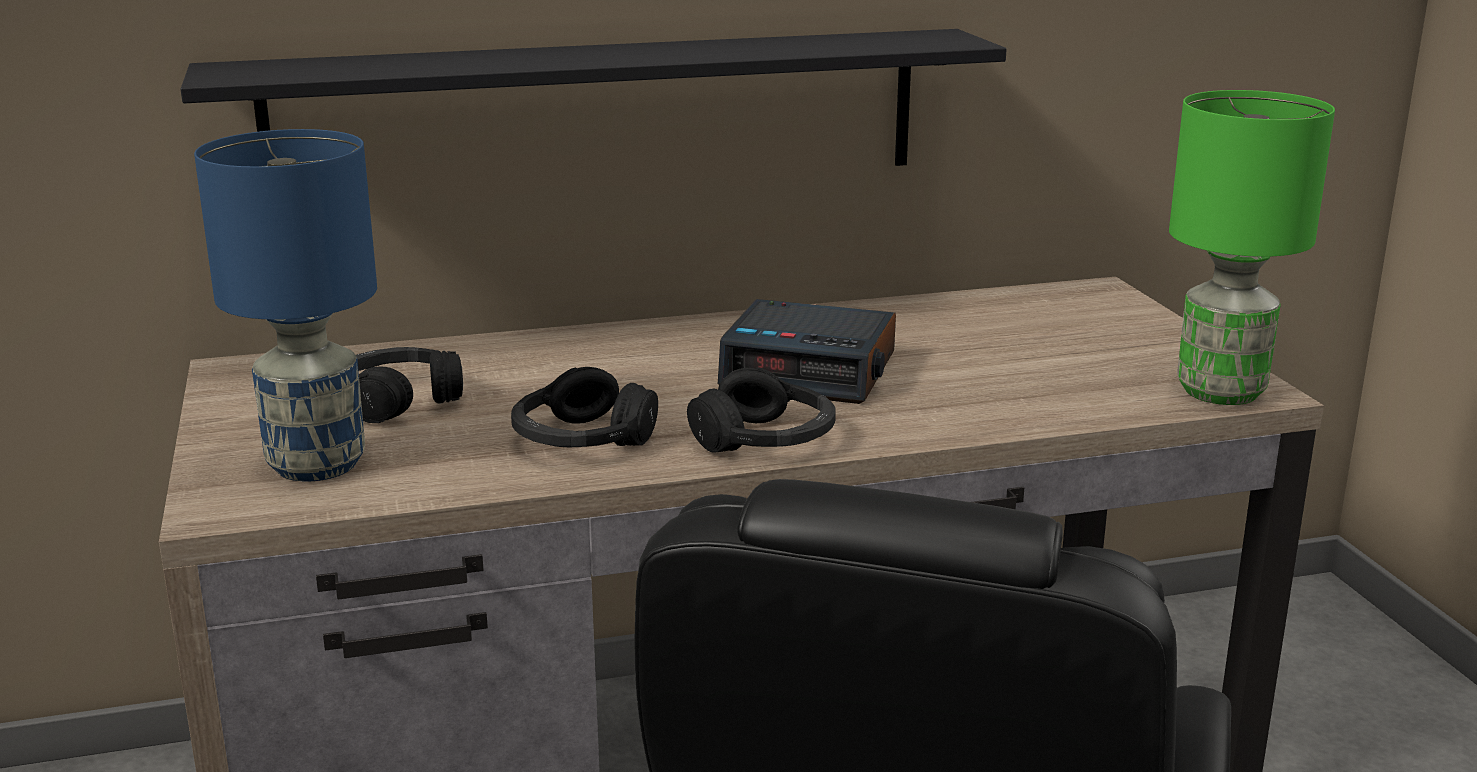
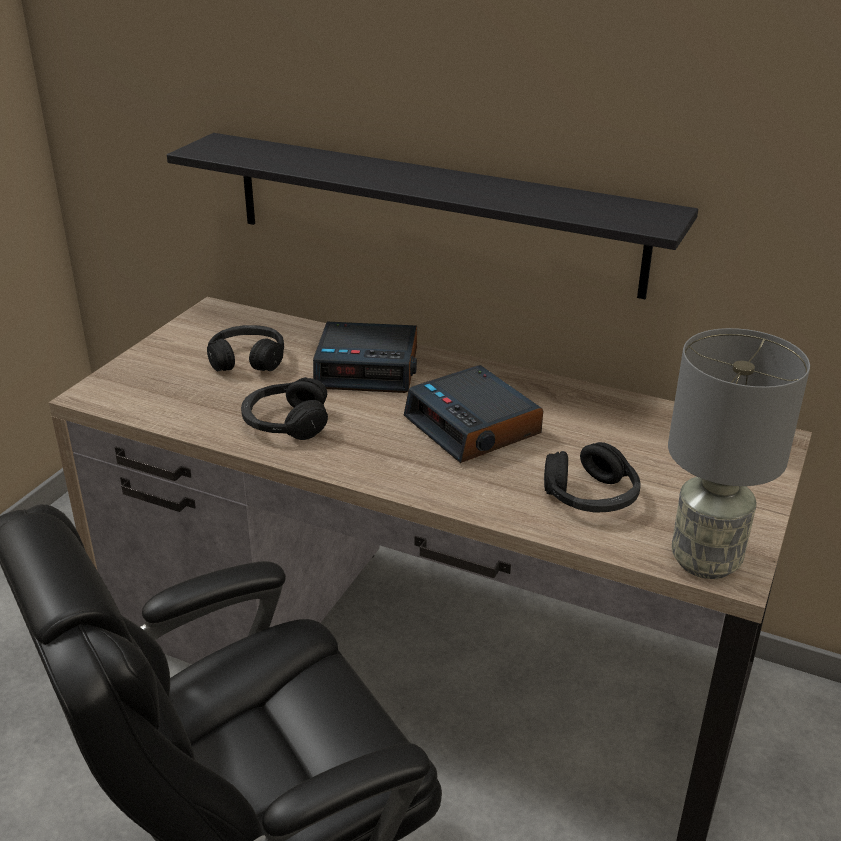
camera: 40 degrees right, 10 degrees up
blue table lamp [194,129,377,482] -> none
black headphones [687,367,836,453] -> black headphones moved to [544,442,641,513]
green table lamp [1169,90,1335,405] -> grey table lamp [668,328,810,579]
none -> alarm clock [313,322,417,393]

